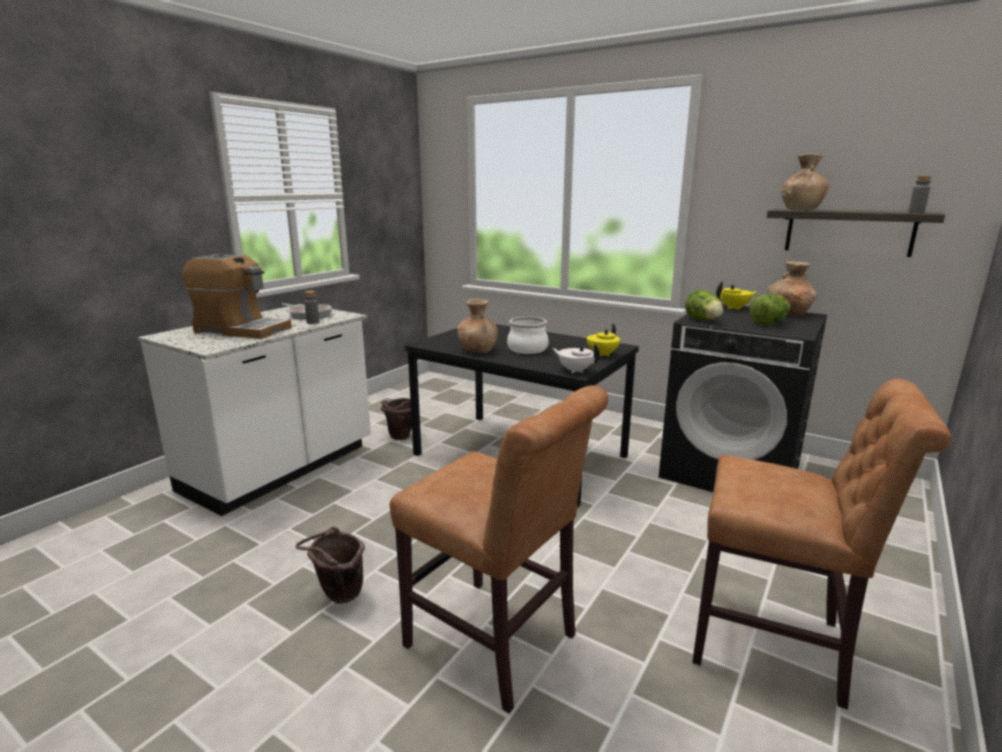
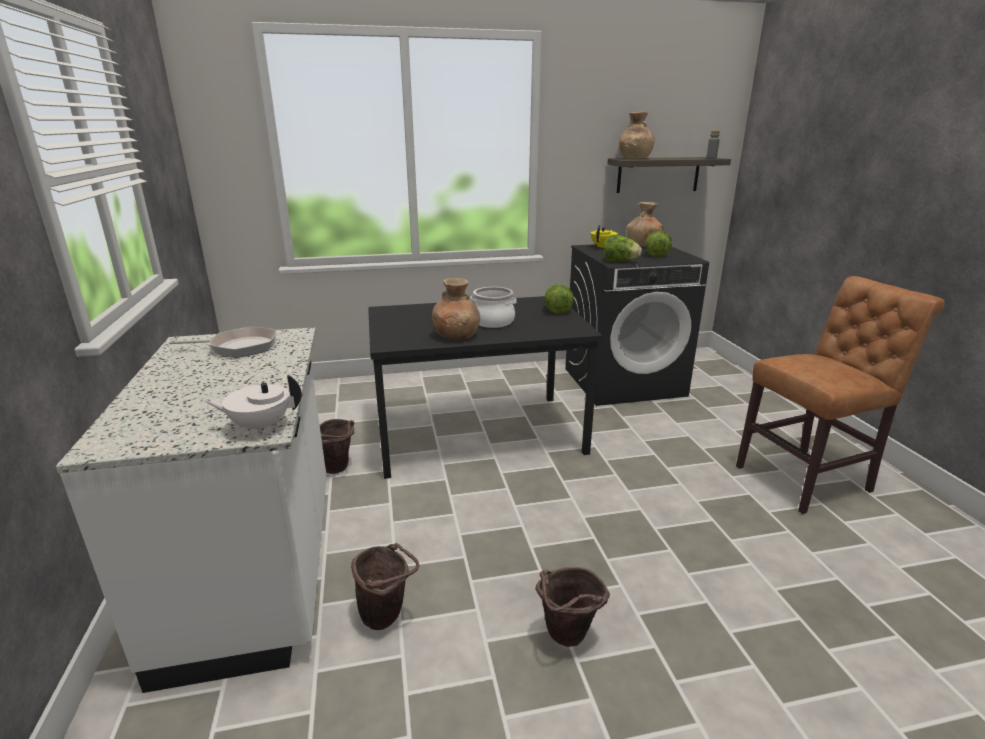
camera: 45 degrees left, 5 degrees up
coffee machine [182,254,292,339] -> none
grey bottle [304,291,319,324] -> none
brown chair [390,385,608,713] -> none
white teapot [552,343,600,373] -> white teapot moved to [205,375,302,434]
yellow teapot [587,323,620,356] -> lettuce [544,284,574,314]
none -> brown bucket [351,543,419,630]

